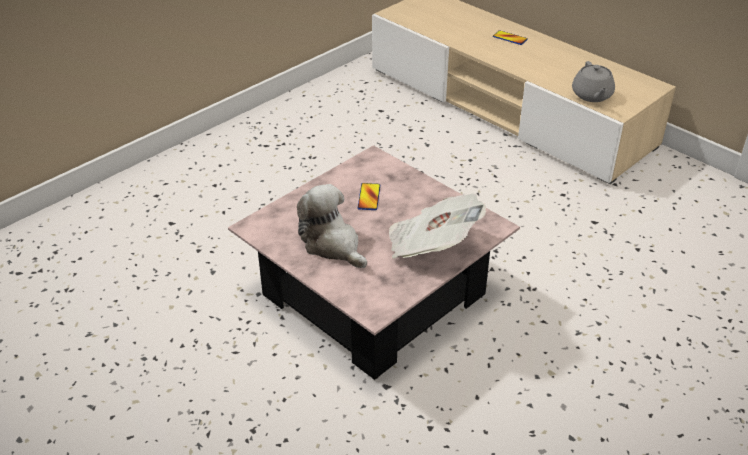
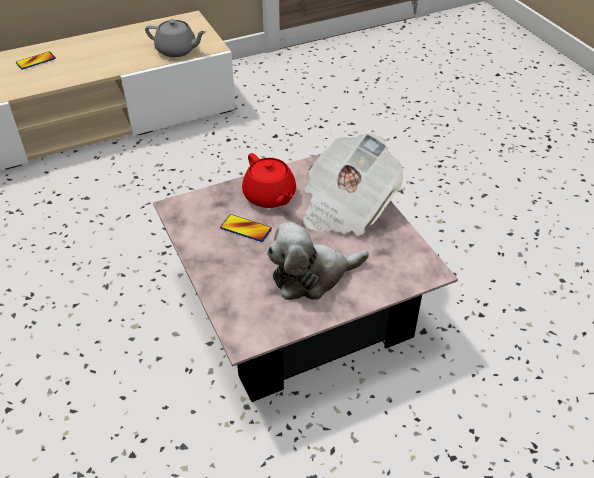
camera: 70 degrees left, 5 degrees up
none -> red teapot [242,153,296,208]

